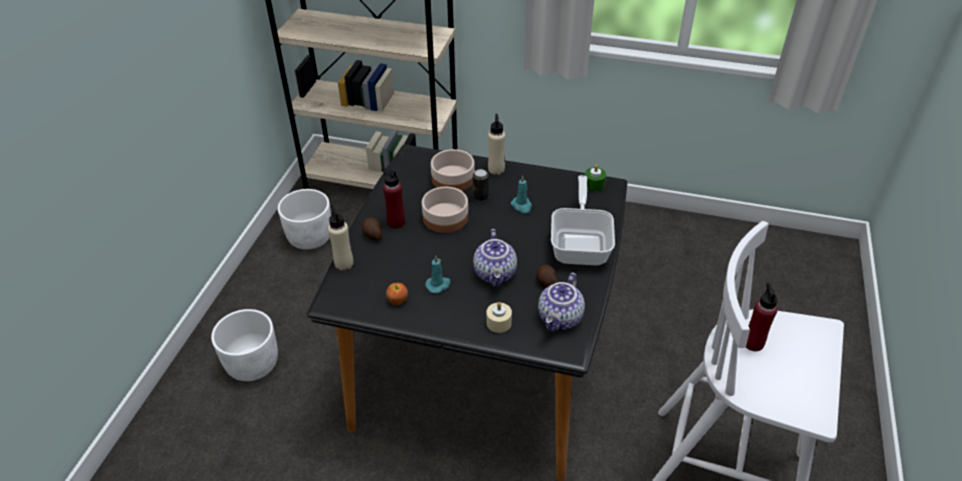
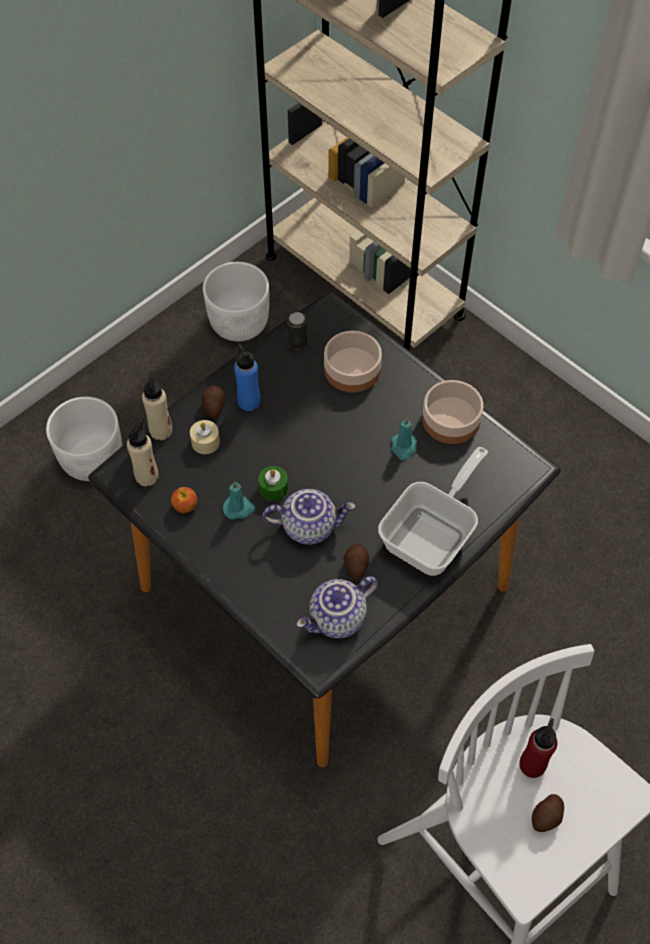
camera: 30 degrees right, 15 degrees up
red bottle [382,168,405,228] -> blue bottle [234,343,260,411]
bowl [422,187,468,233] -> bowl moved to [422,380,483,444]
can [473,169,489,201] -> can moved to [287,312,307,349]
teapot [473,229,517,286] -> teapot turned 120 degrees counterclockwise [263,489,356,545]
beige candle [486,302,512,333] -> beige candle moved to [190,420,220,454]
beige bottle [488,114,505,175] -> beige bottle moved to [127,419,159,486]
green candle [585,164,606,191] -> green candle moved to [258,466,288,501]
none -> potato [532,794,564,832]

